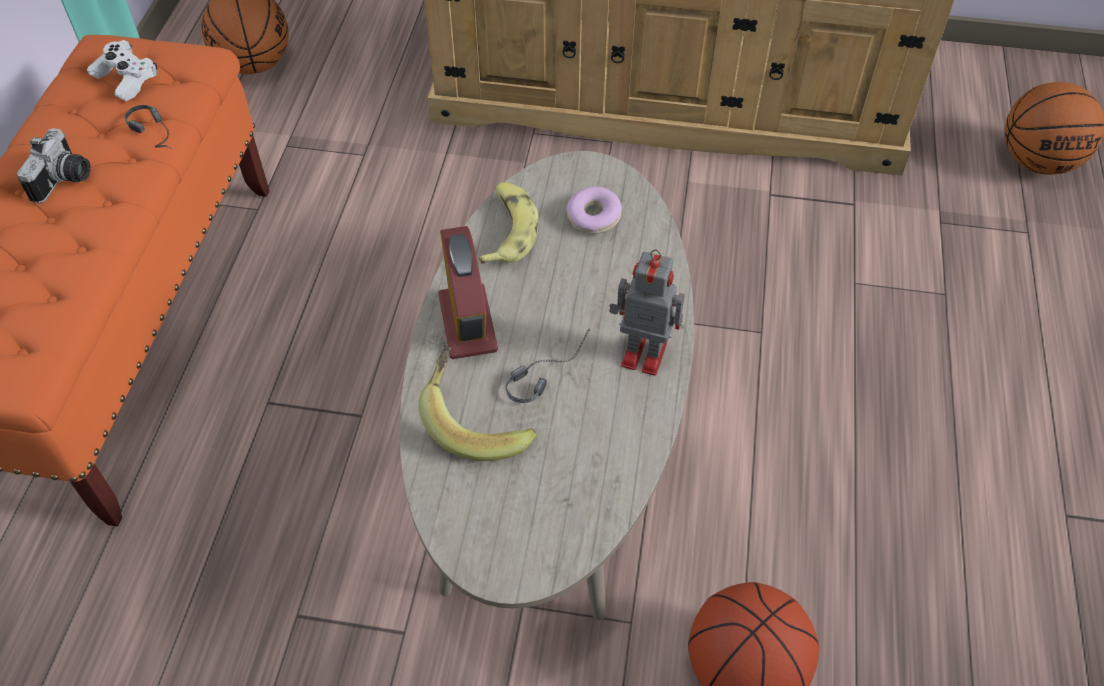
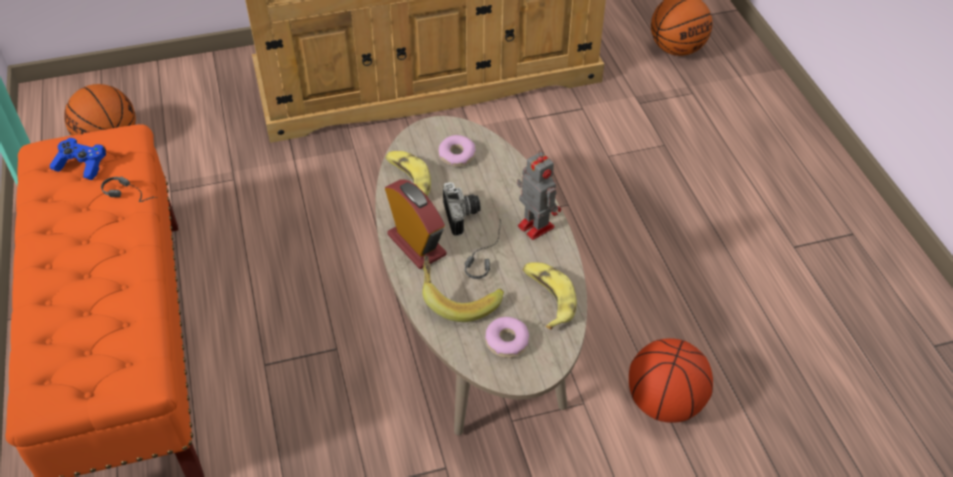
camera: 25 degrees left, 5 degrees down
camera [17,128,90,204] -> camera moved to [443,182,481,236]
white game controller [87,40,157,101] -> blue game controller [50,138,106,180]
toy robot [609,250,685,376] -> toy robot turned 60 degrees clockwise [517,150,561,240]
none -> donut [485,317,529,358]
none -> banana [523,262,577,330]

